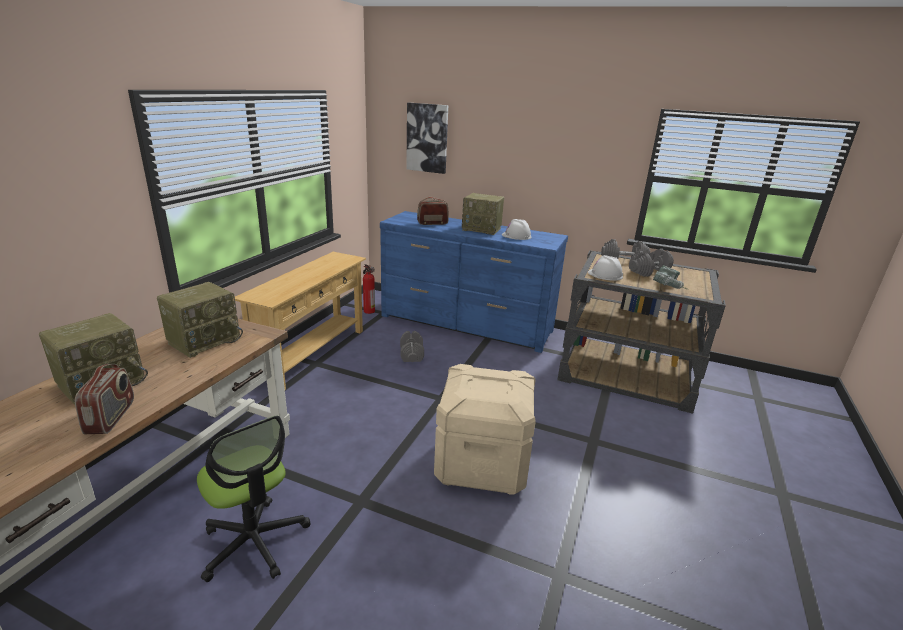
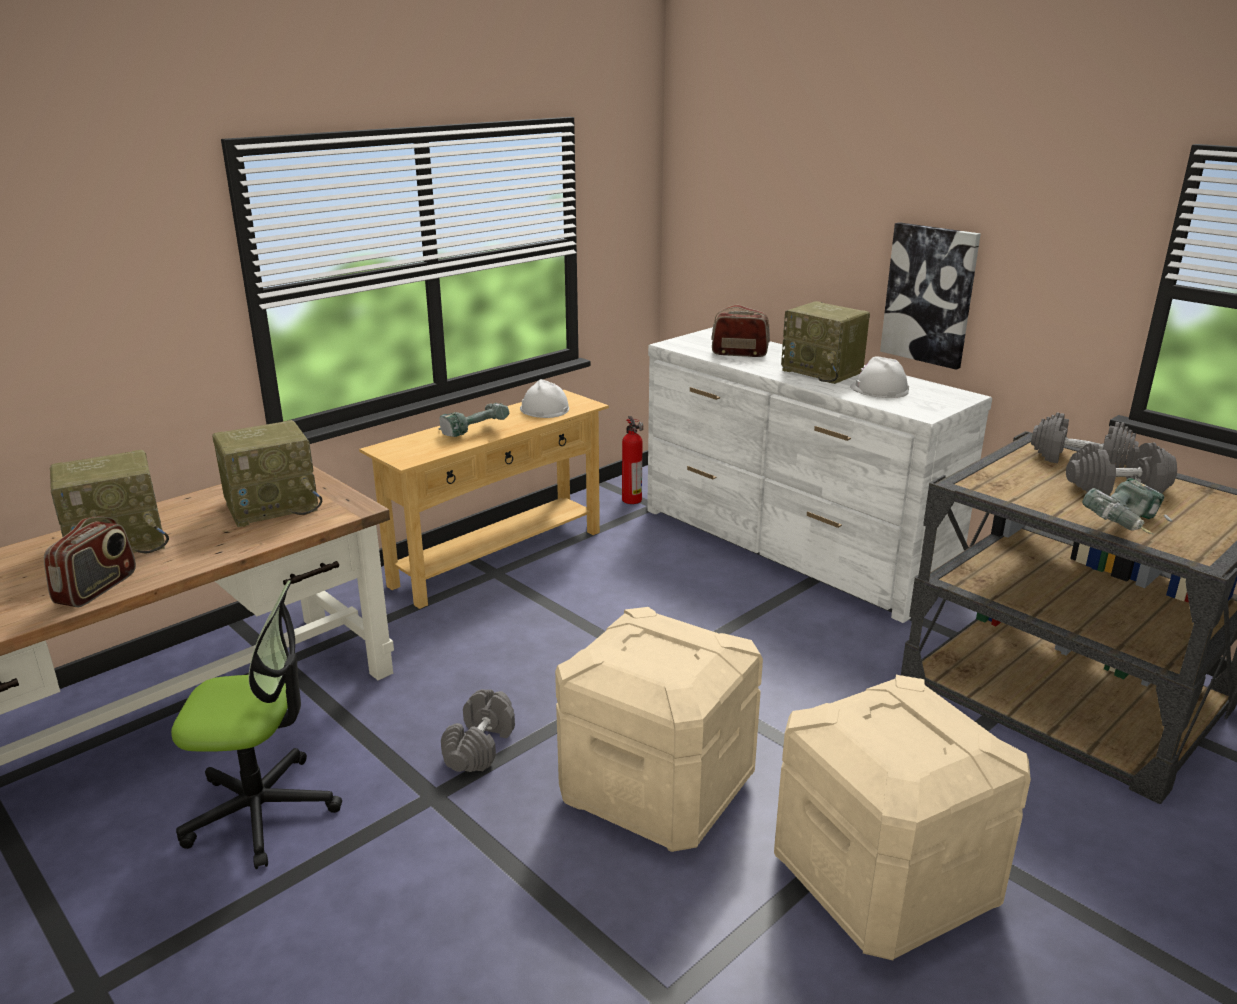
camera: 25 degrees right, 0 degrees up
office chair [197,415,310,582] -> office chair turned 75 degrees counterclockwise [171,580,342,869]
blue dresser [380,211,568,353] -> white dresser [647,327,992,623]
grey dumbbell [400,331,424,362] -> grey dumbbell moved to [441,689,515,772]
picture [406,103,448,174] -> picture moved to [880,222,981,370]
white hard hat [588,255,623,281] -> white hard hat moved to [520,379,569,418]
none -> power drill [438,403,510,437]
none -> beige storage box [774,675,1031,960]

